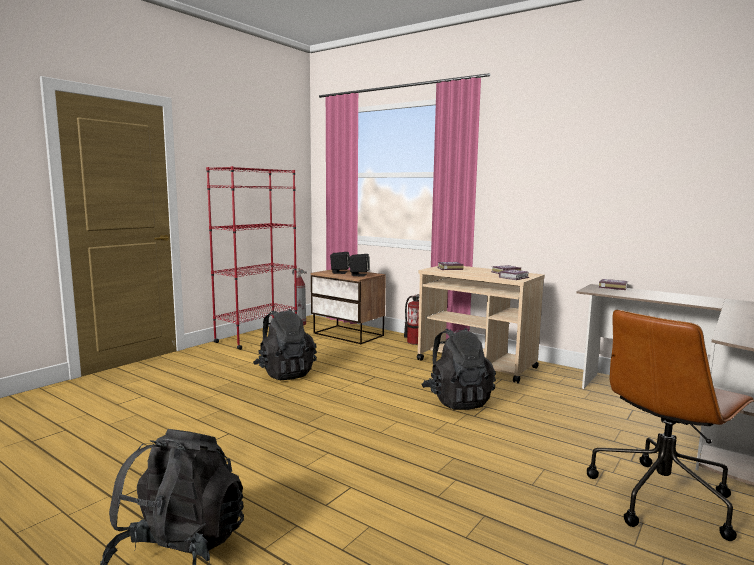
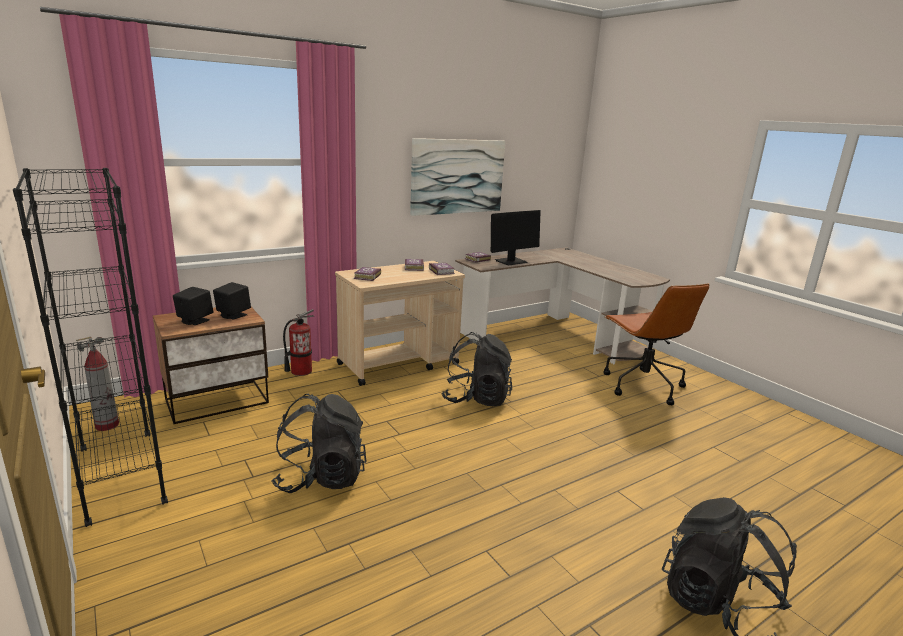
camera: 70 degrees left, 10 degrees up
red bookcase [206,166,297,350] -> black bookcase [13,168,168,527]
none -> picture [410,138,505,216]
none -> monitor [491,210,541,266]

